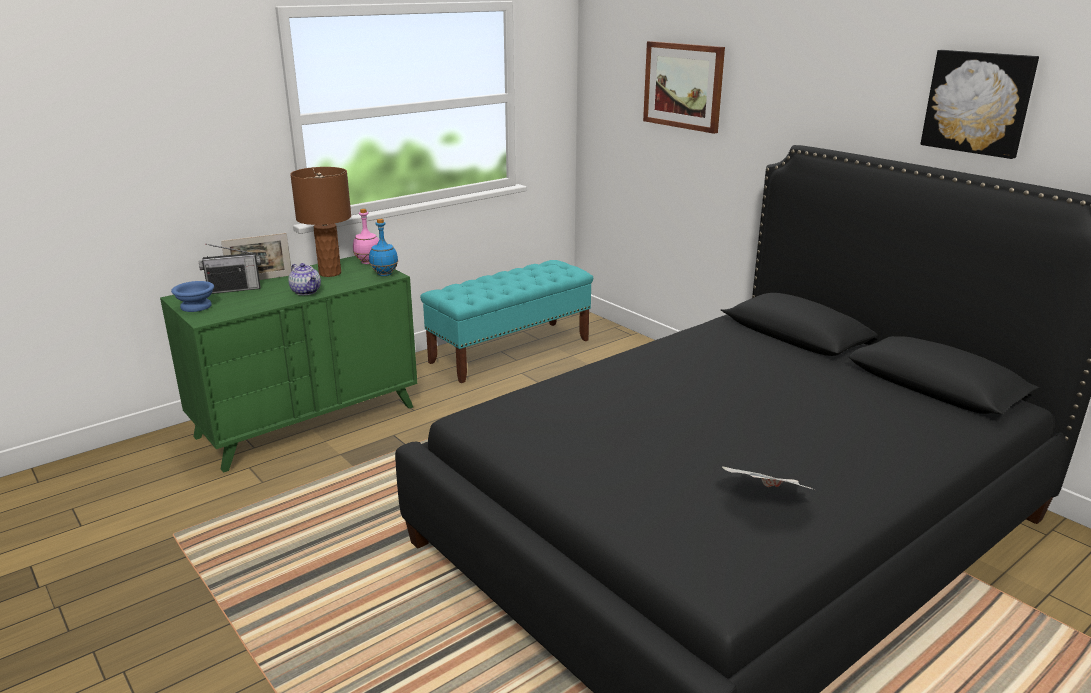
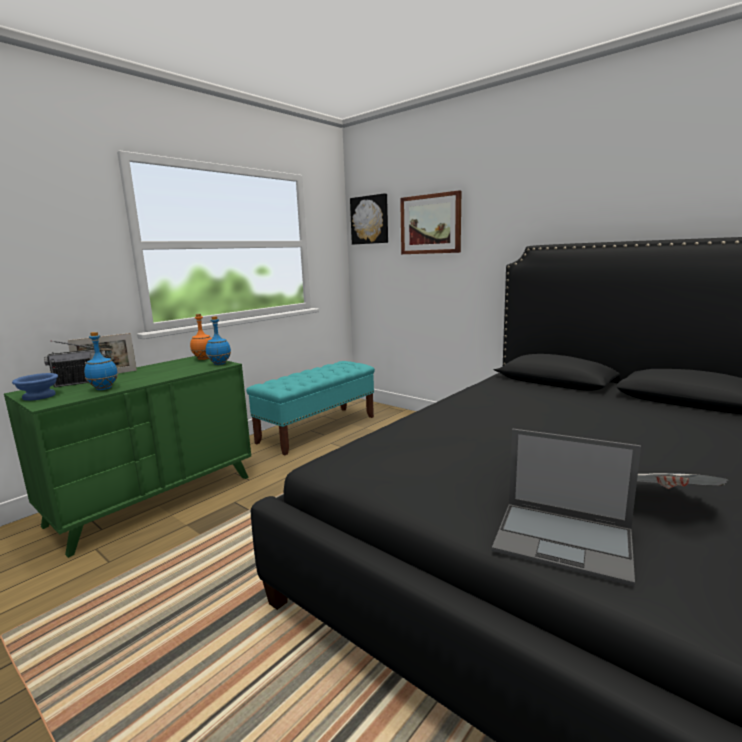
camera: 10 degrees left, 10 degrees down
teapot [288,263,321,295] -> none
brown table lamp [290,167,351,277] -> none
pink bottle [353,208,379,264] -> orange bottle [190,314,212,360]
picture [920,50,1039,159] -> picture moved to [350,193,388,245]
none -> blue bottle [84,332,118,390]
none -> laptop [492,429,641,586]

